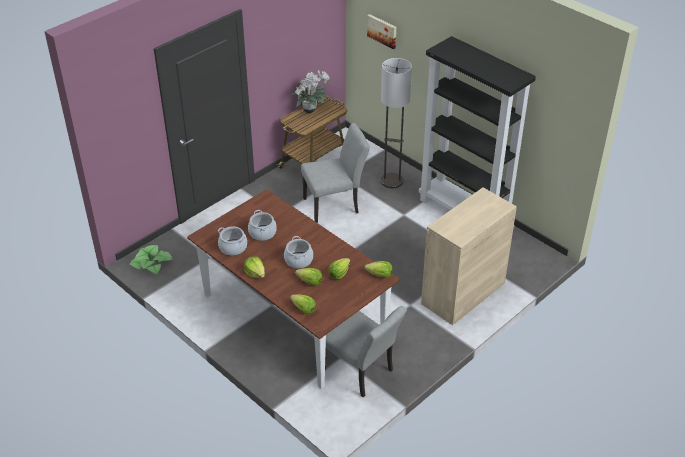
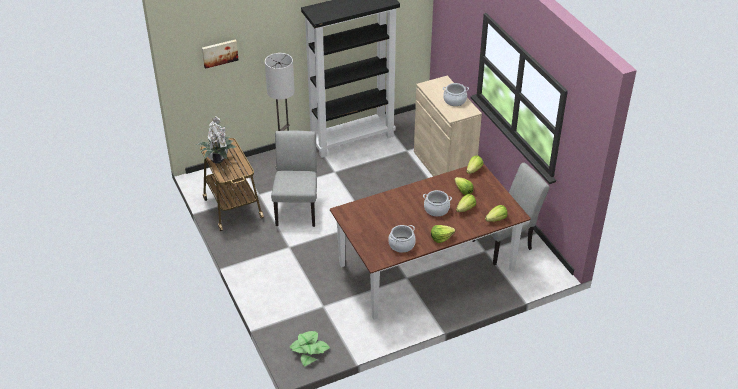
camera: 70 degrees left, 0 degrees up
cooking pot [248,210,277,241] -> cooking pot moved to [443,83,469,106]

